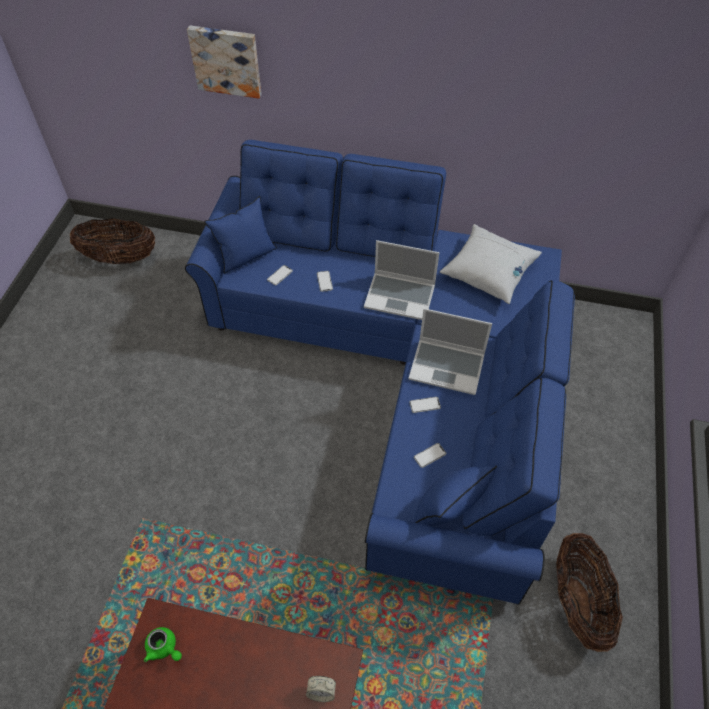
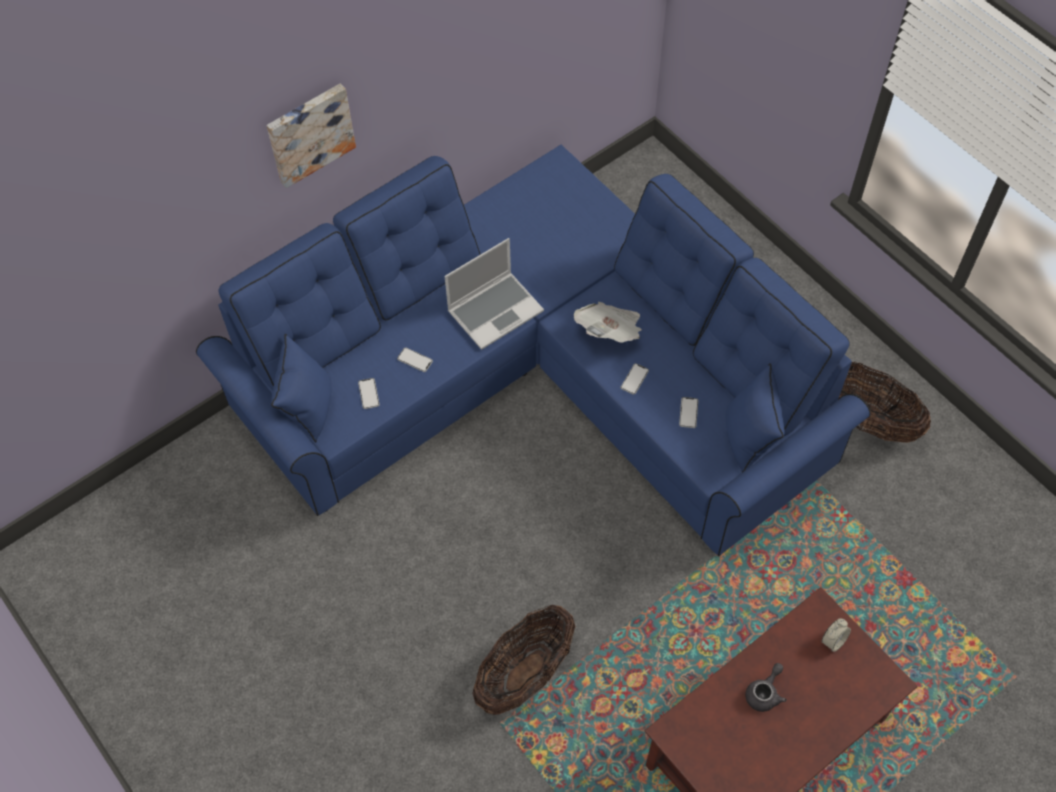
camera: 50 degrees left, 5 degrees up
basket [70,218,155,264] -> basket moved to [473,605,575,715]
green teapot [144,627,182,662] -> none
picture [187,25,261,99] -> picture moved to [267,84,356,188]
laptop [408,308,492,395] -> newspaper [574,302,642,343]
grey pillow [440,224,542,304] -> none
none -> grey teapot [745,663,787,712]

